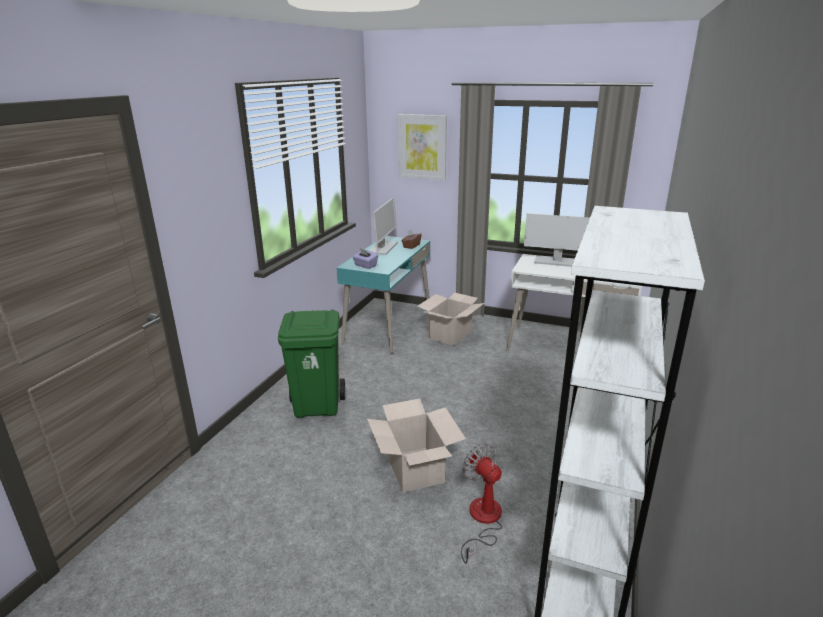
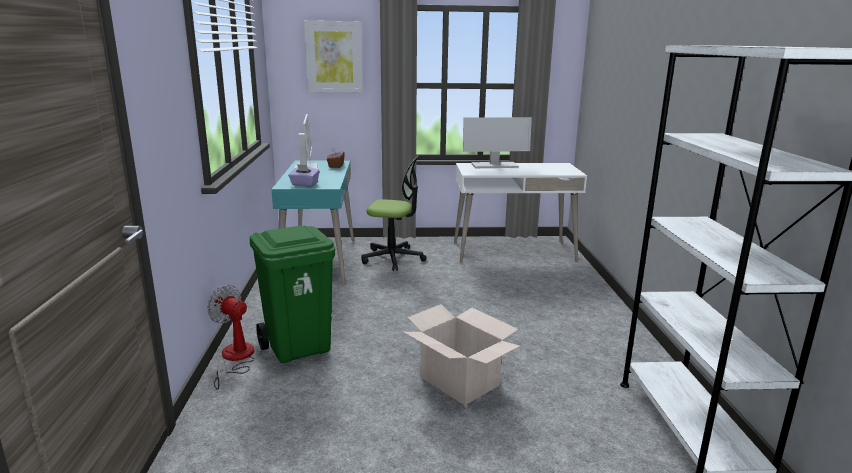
camera: 25 degrees left, 5 degrees down
cardboard box [417,293,484,346] -> office chair [361,155,427,271]
fan [461,444,502,564] -> fan moved to [207,285,255,390]

